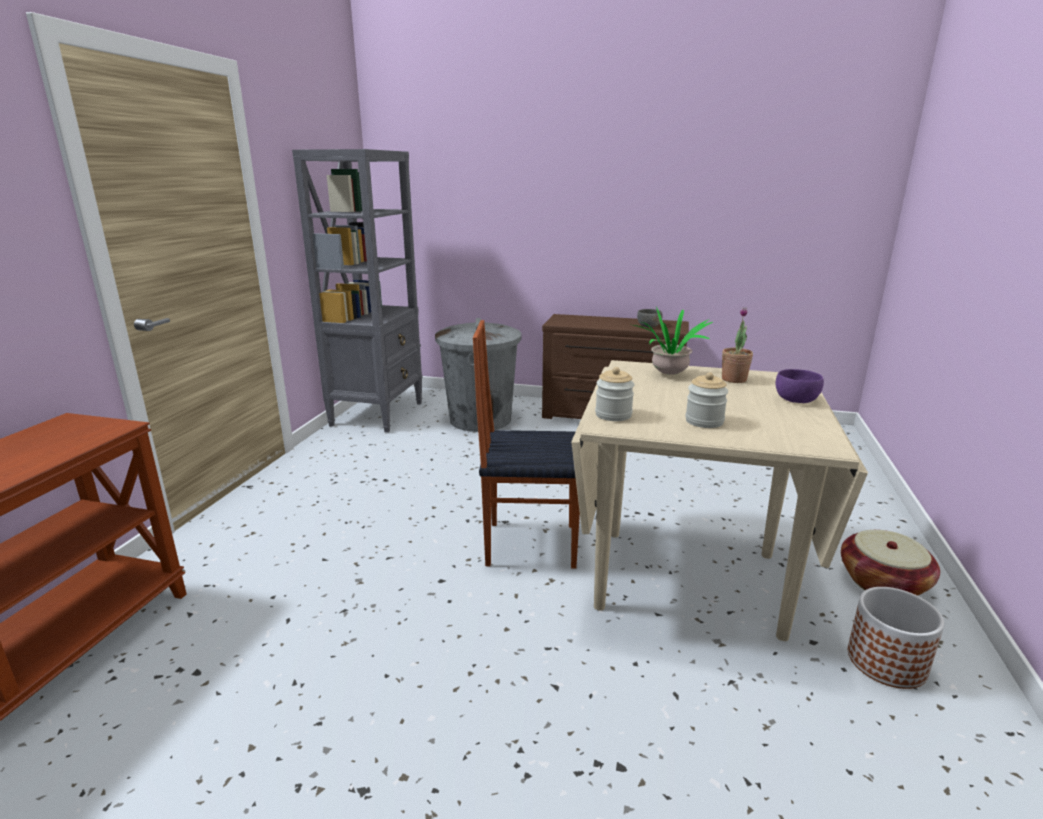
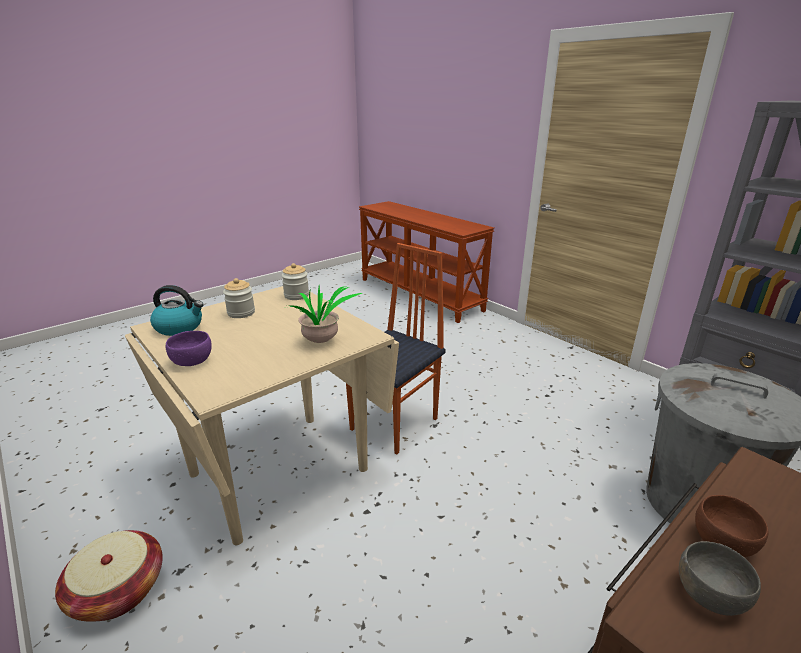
camera: 125 degrees right, 5 degrees up
potted plant [722,307,753,383] -> none
planter [848,587,944,689] -> none
none -> kettle [150,285,204,336]
none -> brown bowl [695,495,769,557]

